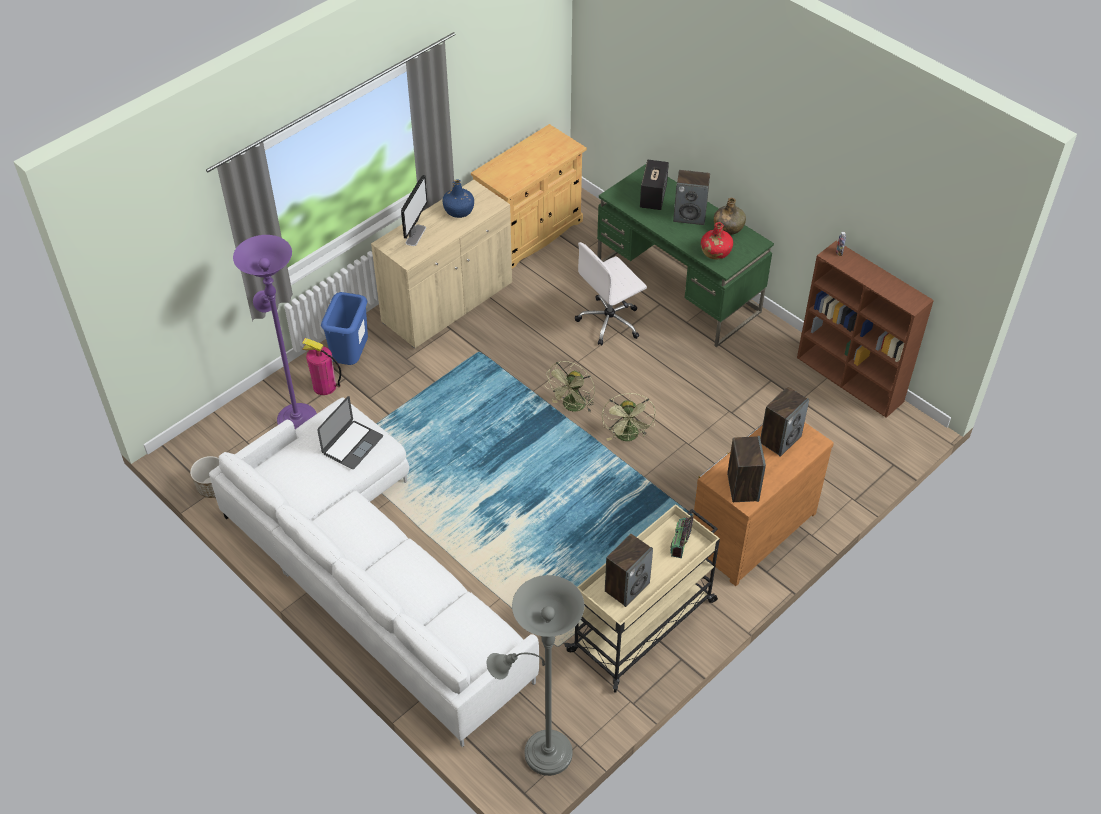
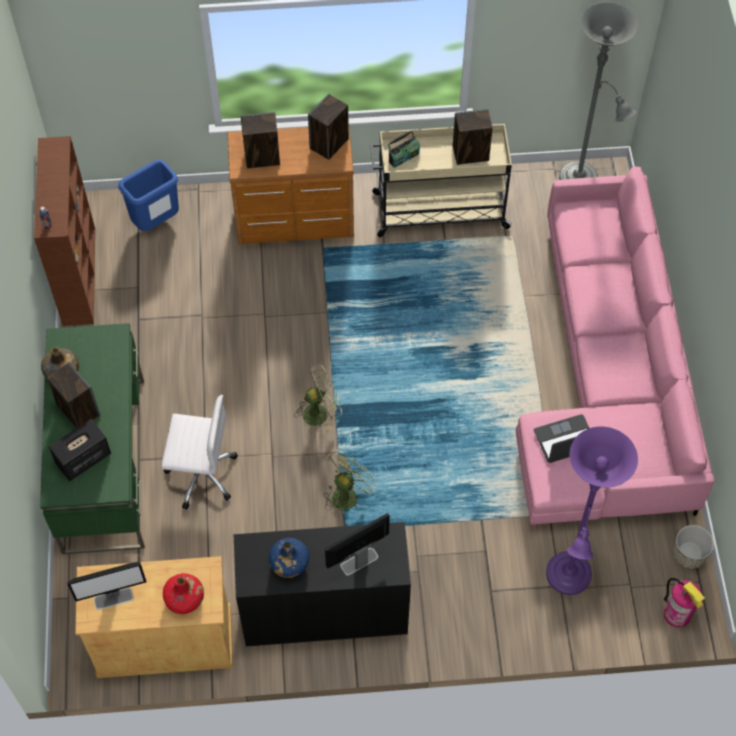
camera: 140 degrees left, 10 degrees up
white sofa [209,398,539,747] -> pink sofa [516,166,714,529]
fire extinguisher [302,338,341,395] -> fire extinguisher moved to [664,578,705,627]
blue trash can [321,292,368,365] -> blue trash can moved to [118,160,179,231]
beige cabinet [371,180,512,348] -> black cabinet [234,522,411,646]
green fan [602,393,656,441] -> green fan moved to [323,449,378,511]
red bottle [701,222,733,260] -> red bottle moved to [163,573,204,614]
none -> monitor [67,562,147,610]

